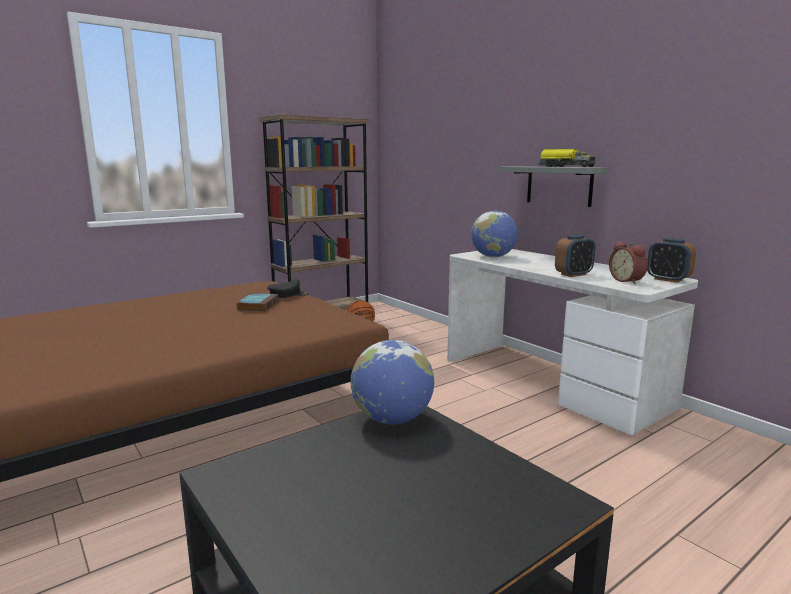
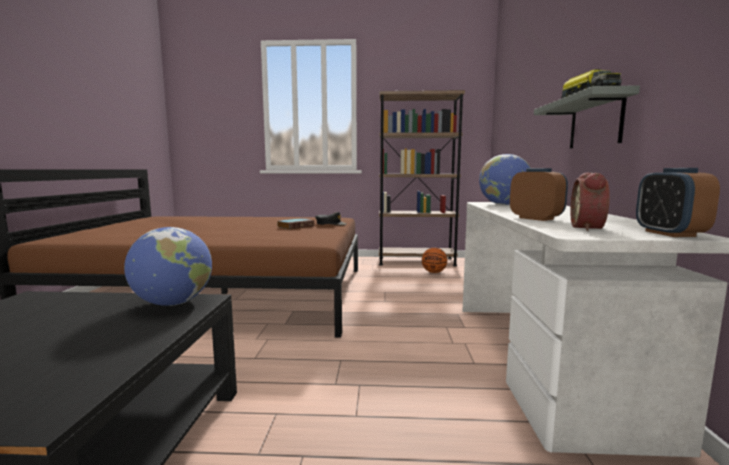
camera: 40 degrees right, 5 degrees down
alarm clock [555,235,595,277] -> alarm clock turned 135 degrees counterclockwise [510,168,568,221]

